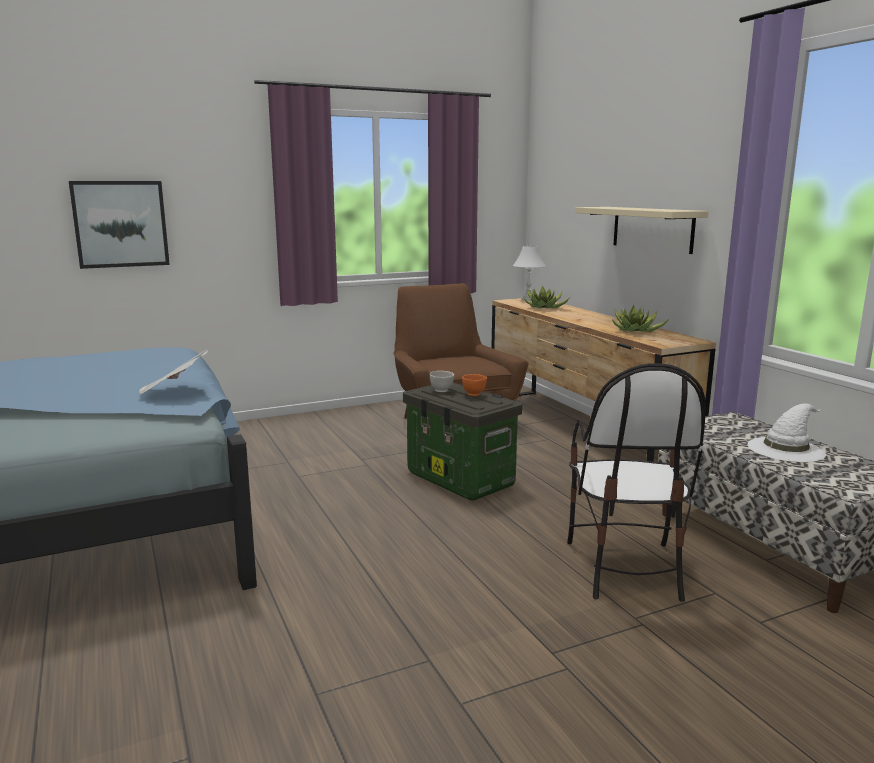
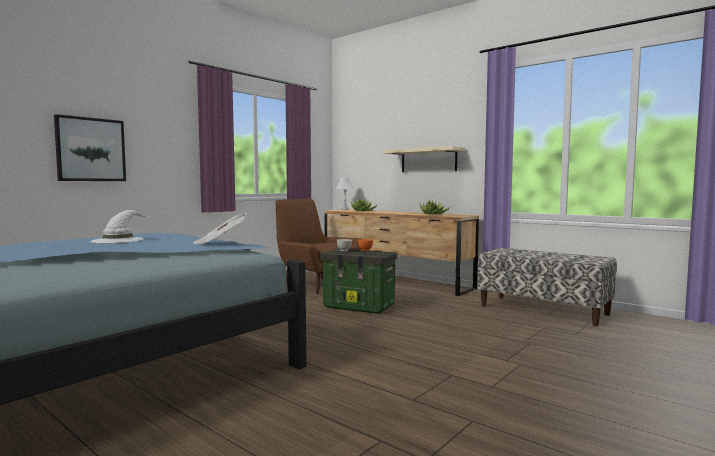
camera: 25 degrees left, 10 degrees down
chair [567,363,706,602] -> none
white hat [748,404,826,462] -> white hat moved to [90,210,147,243]

